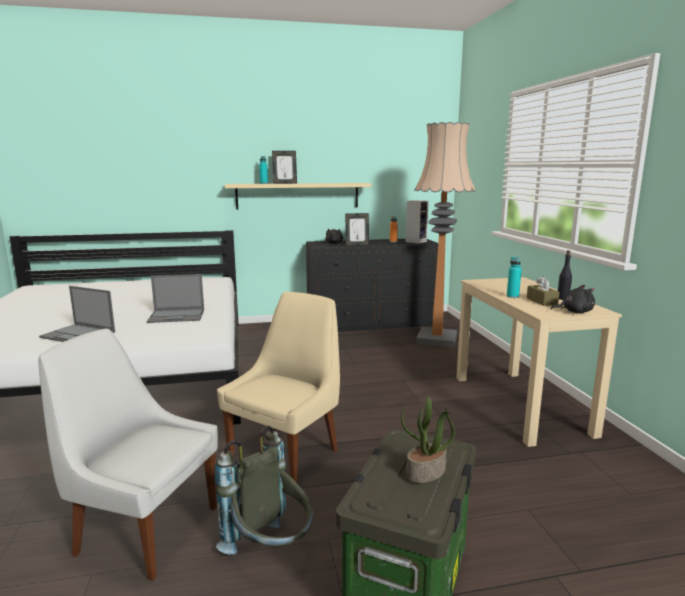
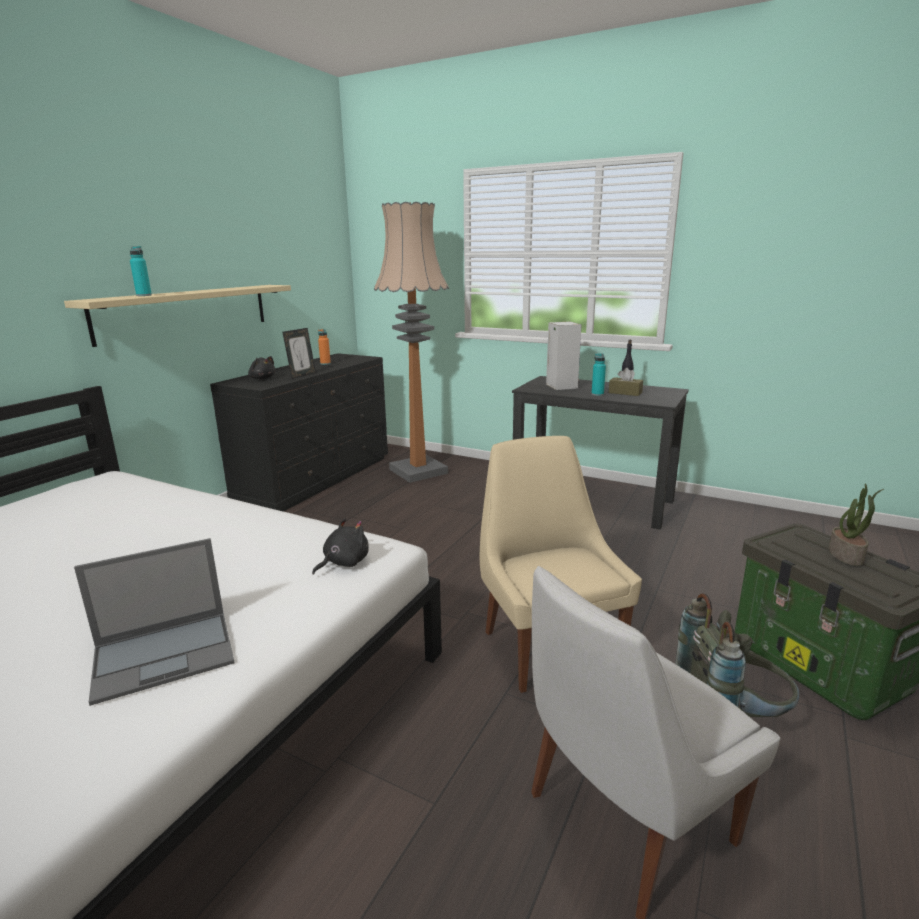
camera: 50 degrees left, 5 degrees up
laptop [147,274,204,323] -> none
picture frame [272,151,297,184] -> none
speaker [406,200,429,243] -> speaker moved to [546,322,582,390]
beige desk [456,277,622,447] -> black desk [512,376,689,529]
black plush toy [550,285,595,313] -> black plush toy moved to [312,518,369,575]

